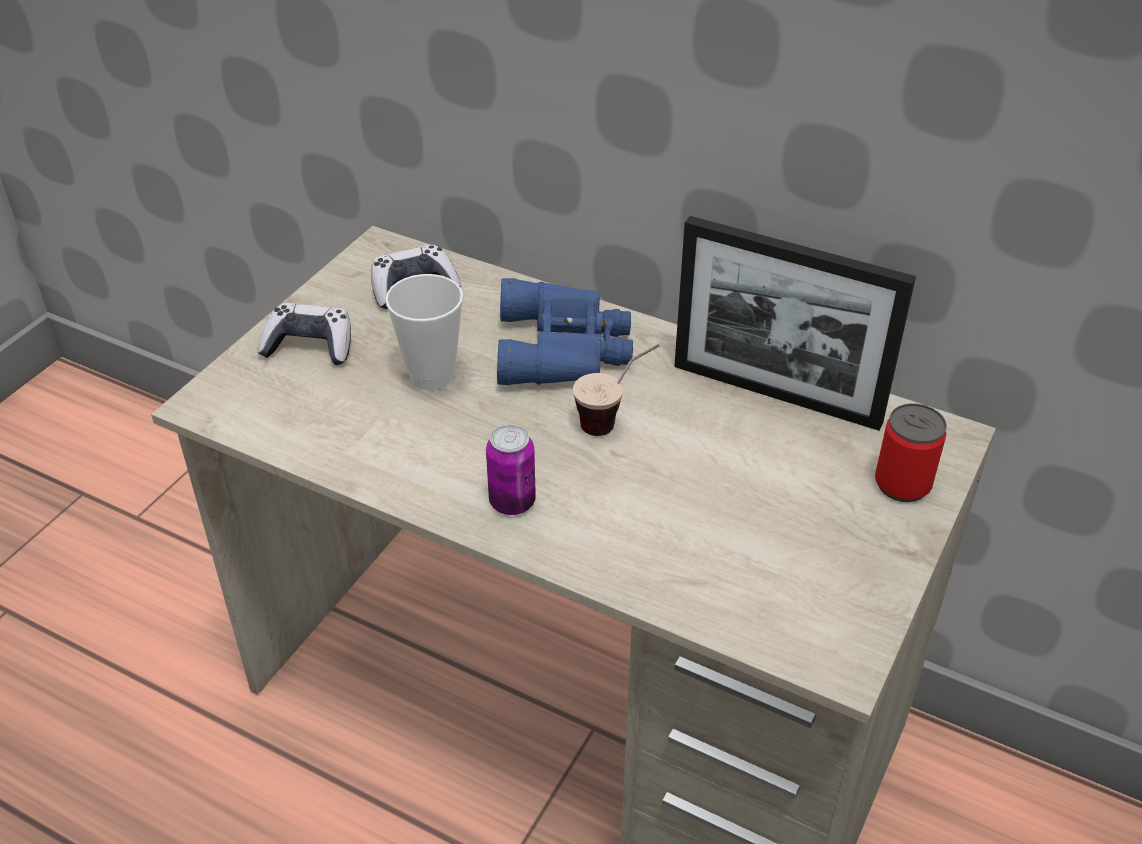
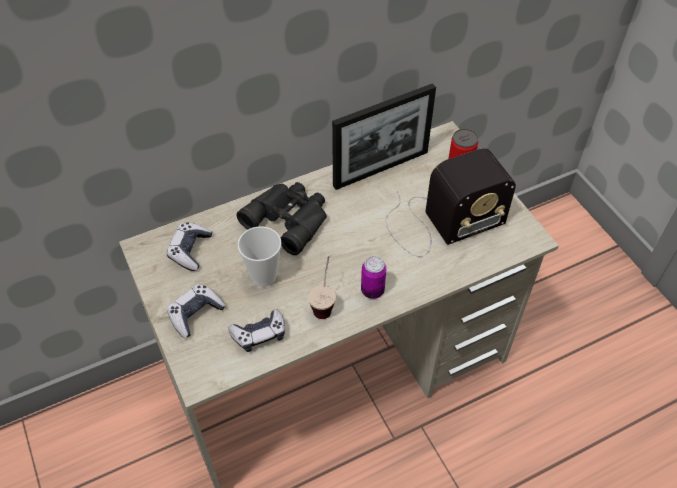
camera: 55 degrees left, 10 degrees up
blue binoculars [497,278,633,385] -> black binoculars [237,182,327,256]
cup [573,344,659,436] -> cup moved to [308,256,336,319]
none -> game controller [228,309,285,352]
none -> radio [386,148,516,257]

